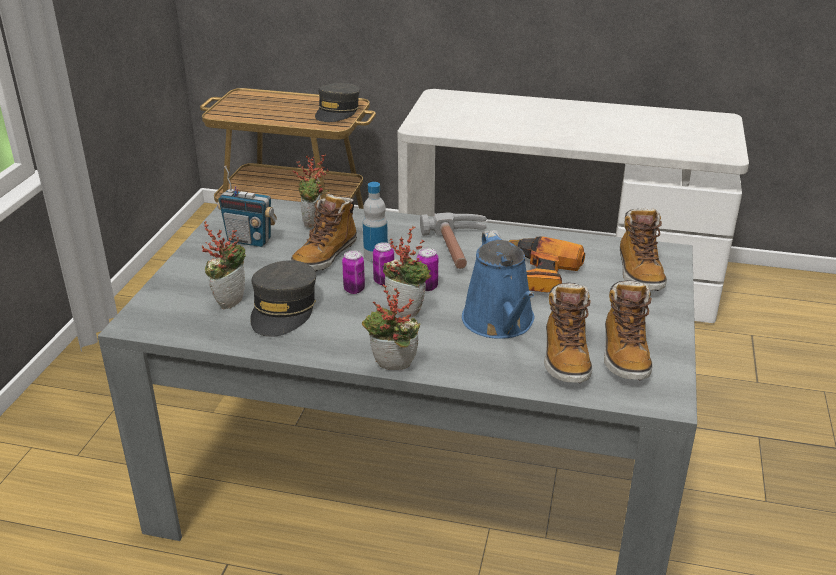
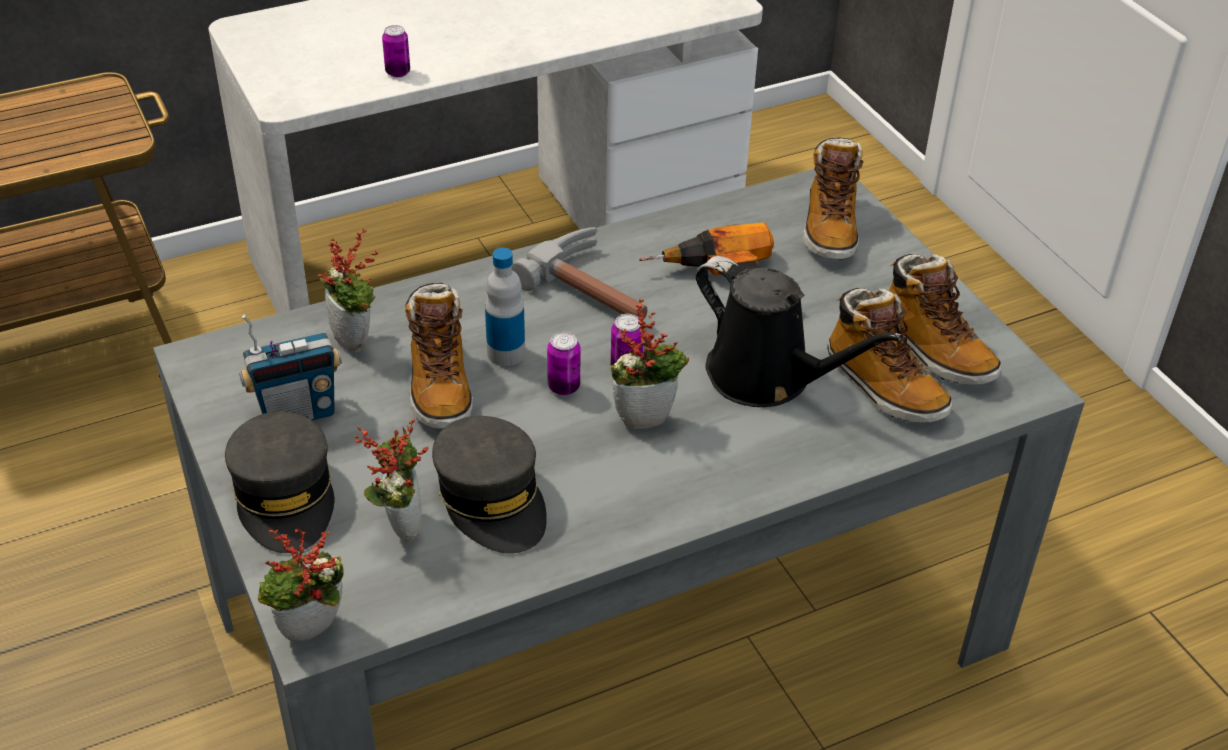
camera: 40 degrees left, 10 degrees up
grey cap [315,83,360,122] -> grey cap moved to [225,411,334,553]
can [342,250,365,294] -> can moved to [382,25,410,77]
potted plant [362,284,420,370] -> potted plant moved to [258,527,344,642]
blue watering can [462,230,534,339] -> black watering can [696,256,903,407]
boot [620,208,667,291] -> boot turned 45 degrees clockwise [803,137,864,260]

